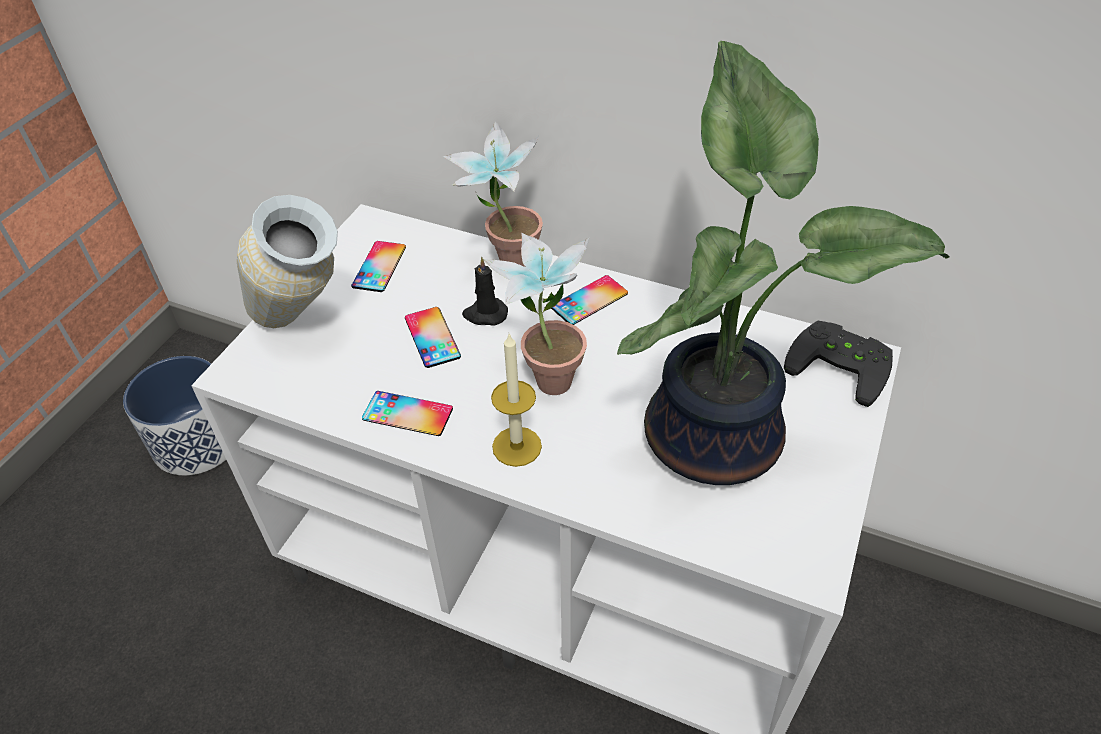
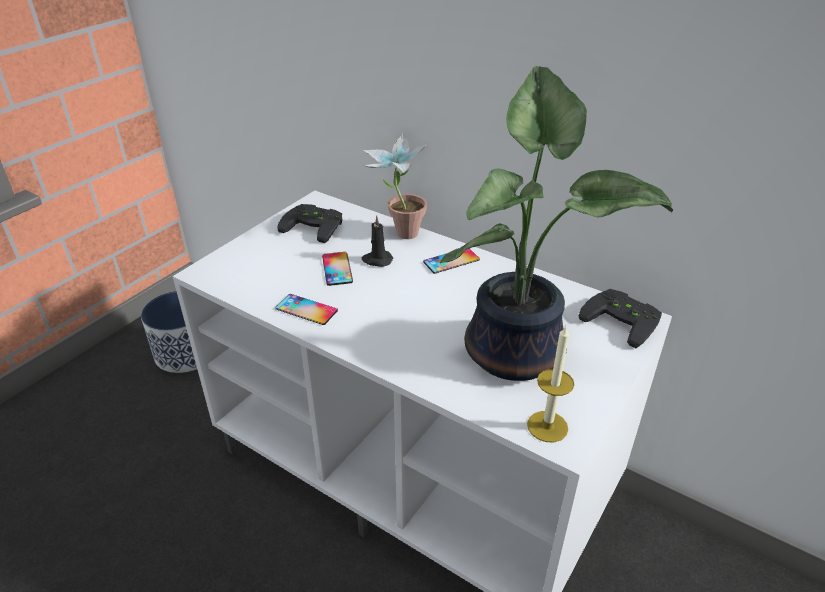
camera: 10 degrees right, 10 degrees down
vase [237,195,338,328] -> none
phone [351,241,406,292] -> black game controller [277,204,342,243]
potted plant [483,233,589,395] -> none
candle [491,334,542,467] -> candle moved to [527,326,574,442]

